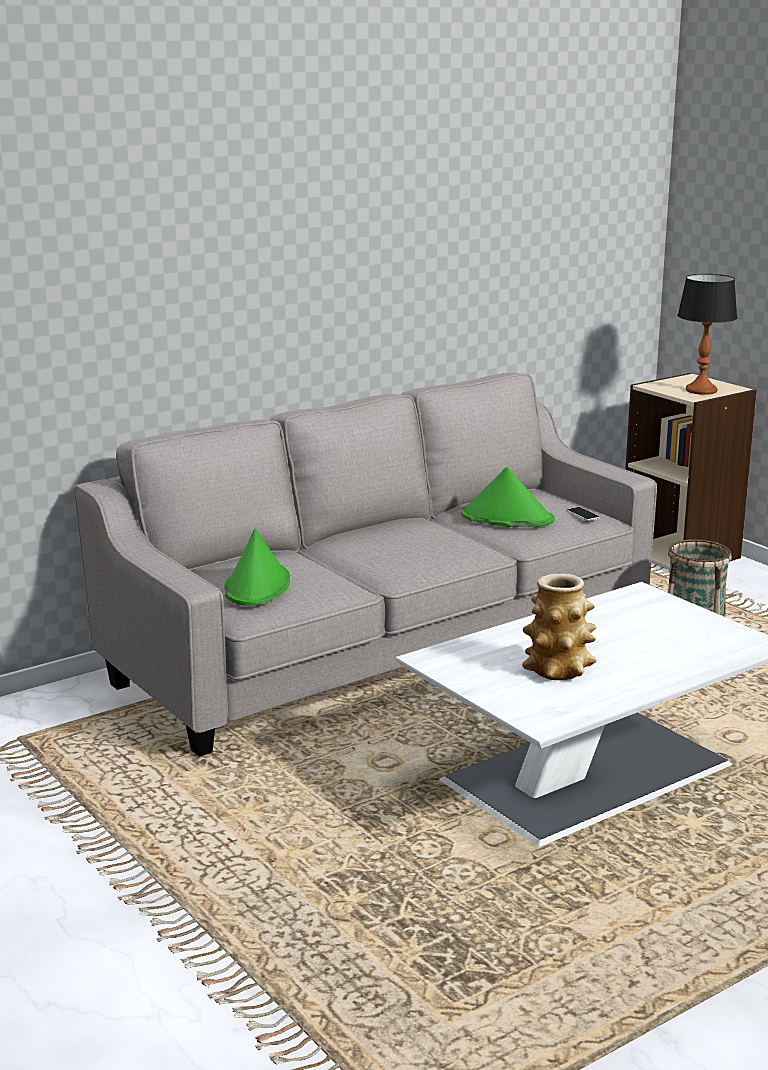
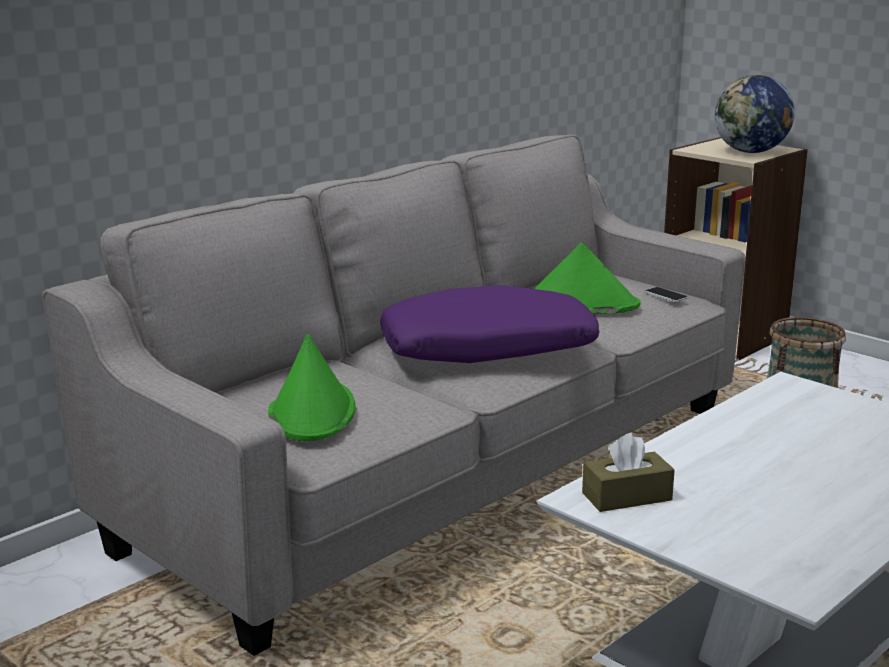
camera: 10 degrees left, 0 degrees up
vase [522,574,597,680] -> none
table lamp [677,274,737,395] -> globe [715,75,795,153]
none -> purple pillow [380,285,599,363]
none -> brown tissue box [582,433,675,512]

